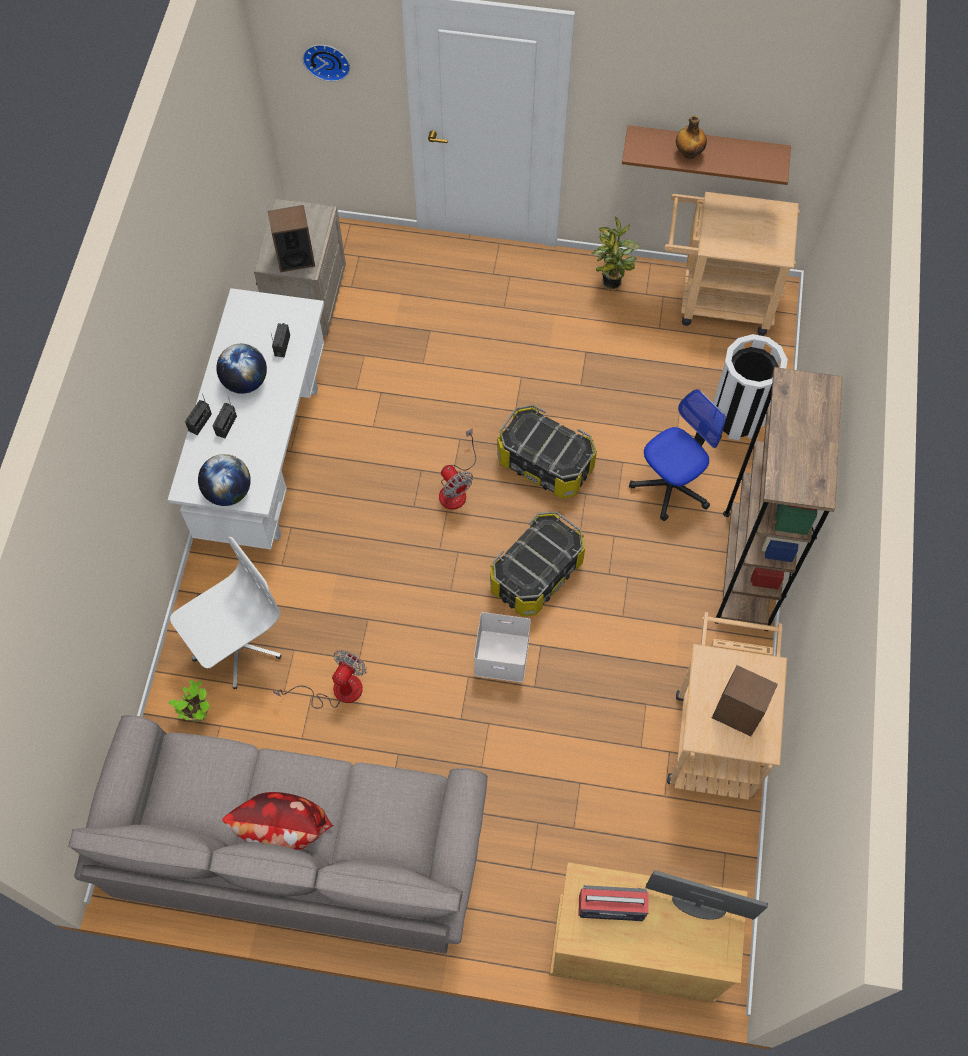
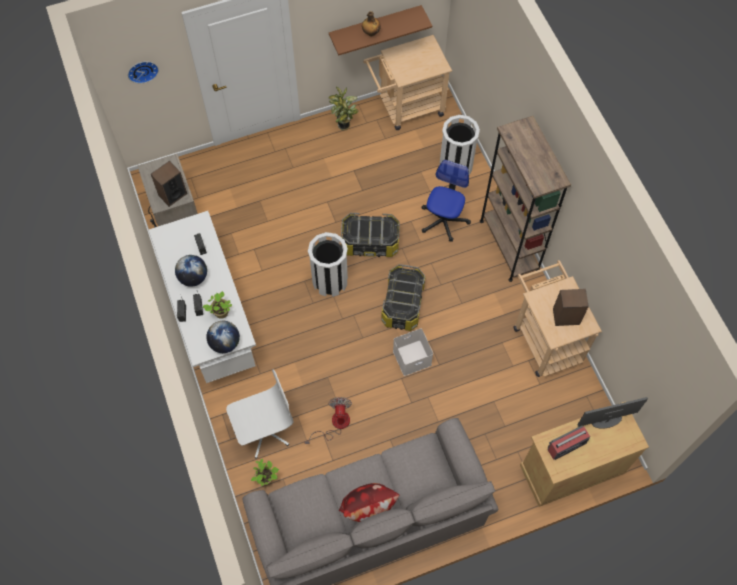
camera: 30 degrees left, 0 degrees up
white office chair [170,537,281,689] -> white office chair turned 45 degrees clockwise [226,370,294,459]
fan [439,429,476,510] -> white trash can [308,232,348,297]
none -> potted plant [202,291,232,319]

